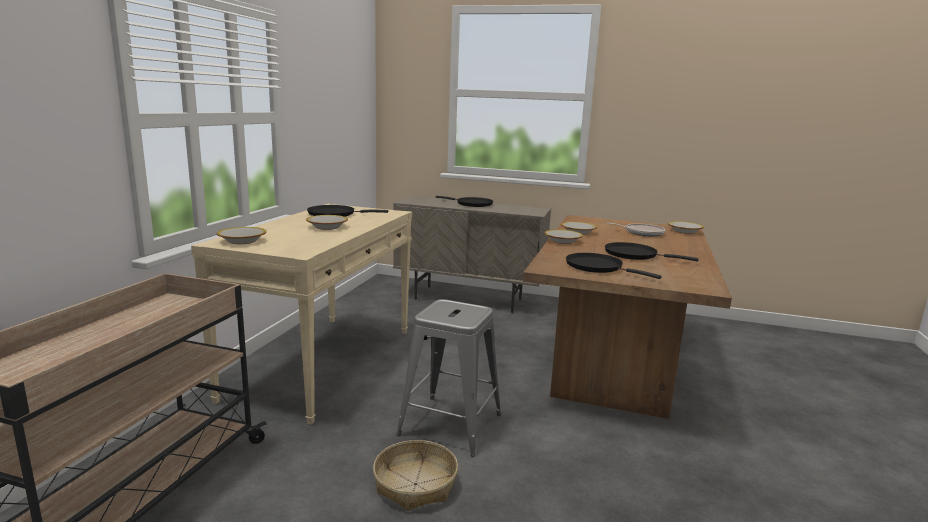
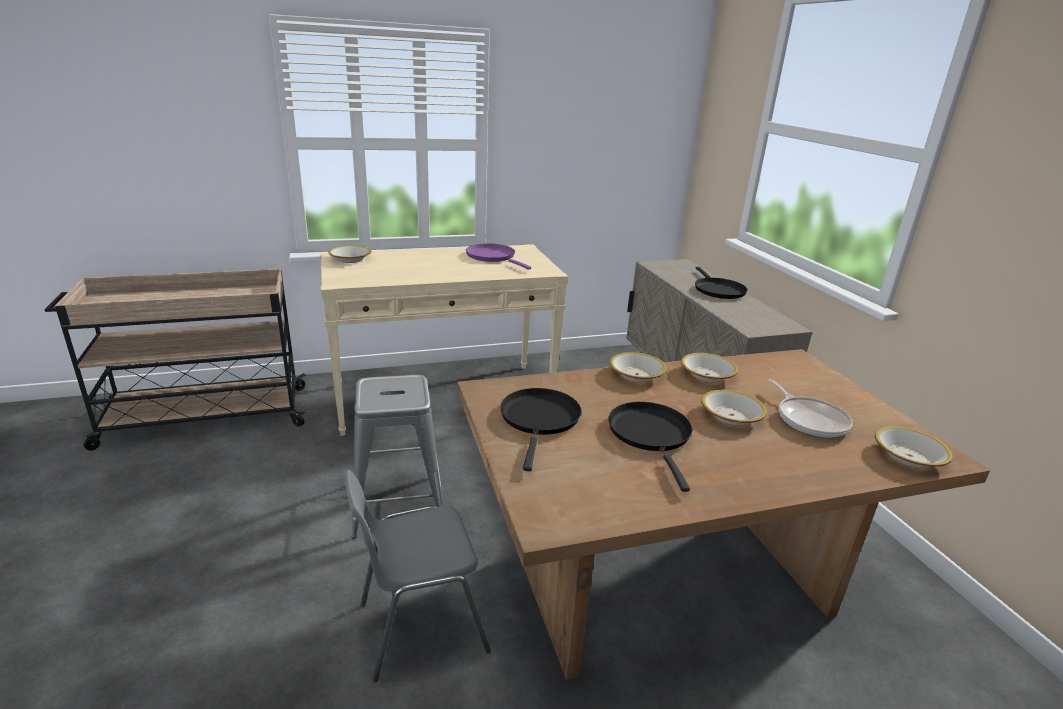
camera: 55 degrees right, 10 degrees up
bowl [306,215,348,230] -> bowl moved to [701,390,767,425]
black frying pan [307,205,388,217] -> purple frying pan [466,244,531,270]
basket [373,440,458,511] -> none
none -> grey chair [344,470,491,682]

